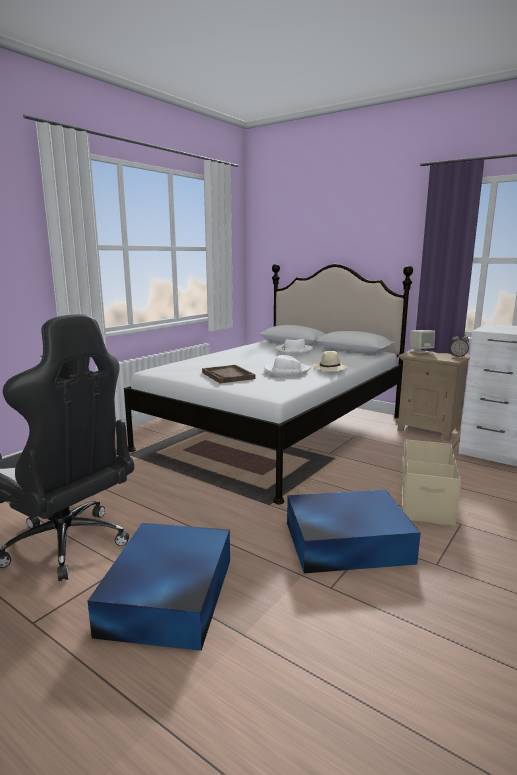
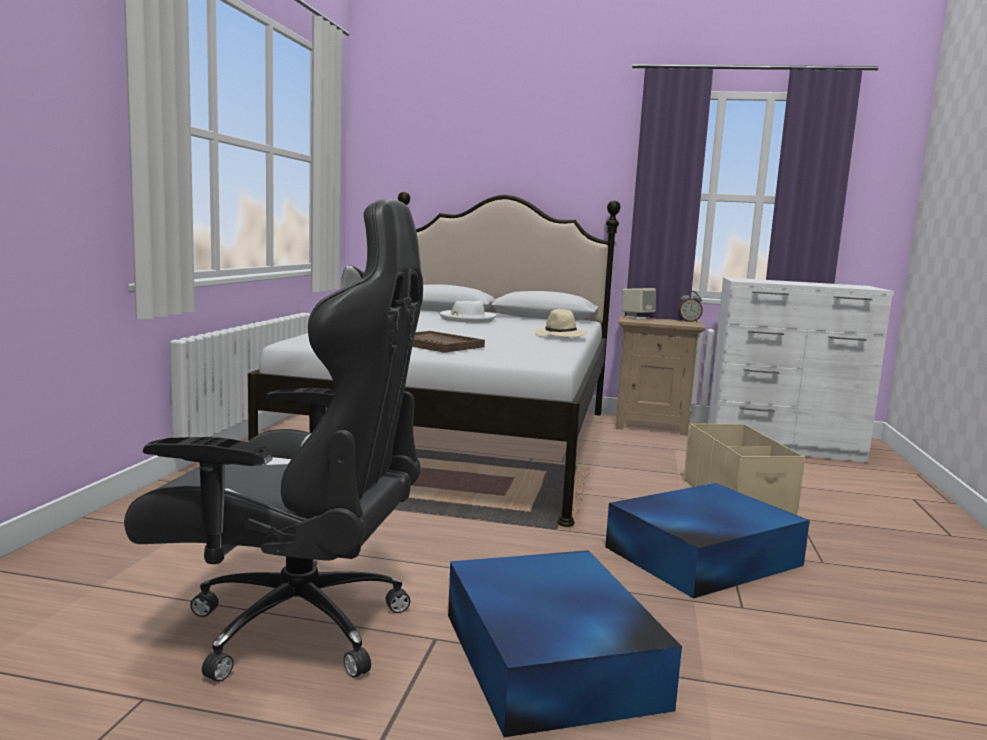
camera: 25 degrees left, 5 degrees down
white hat [264,355,311,376] -> none

